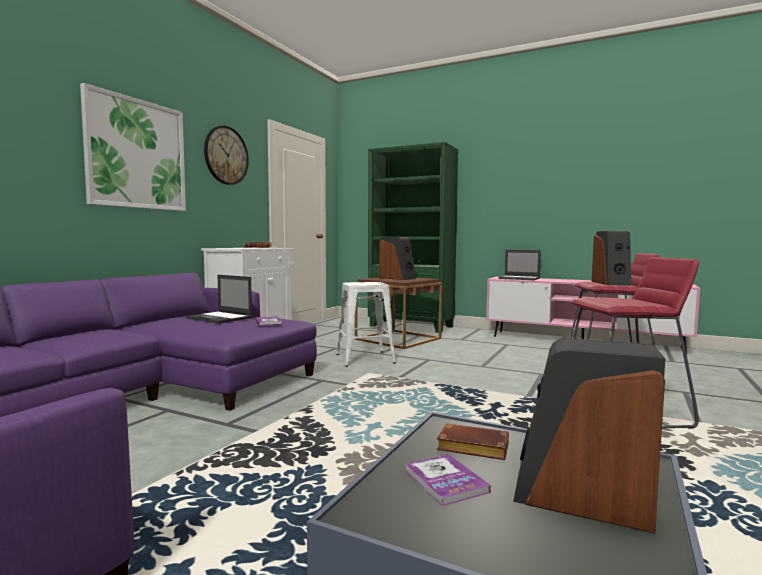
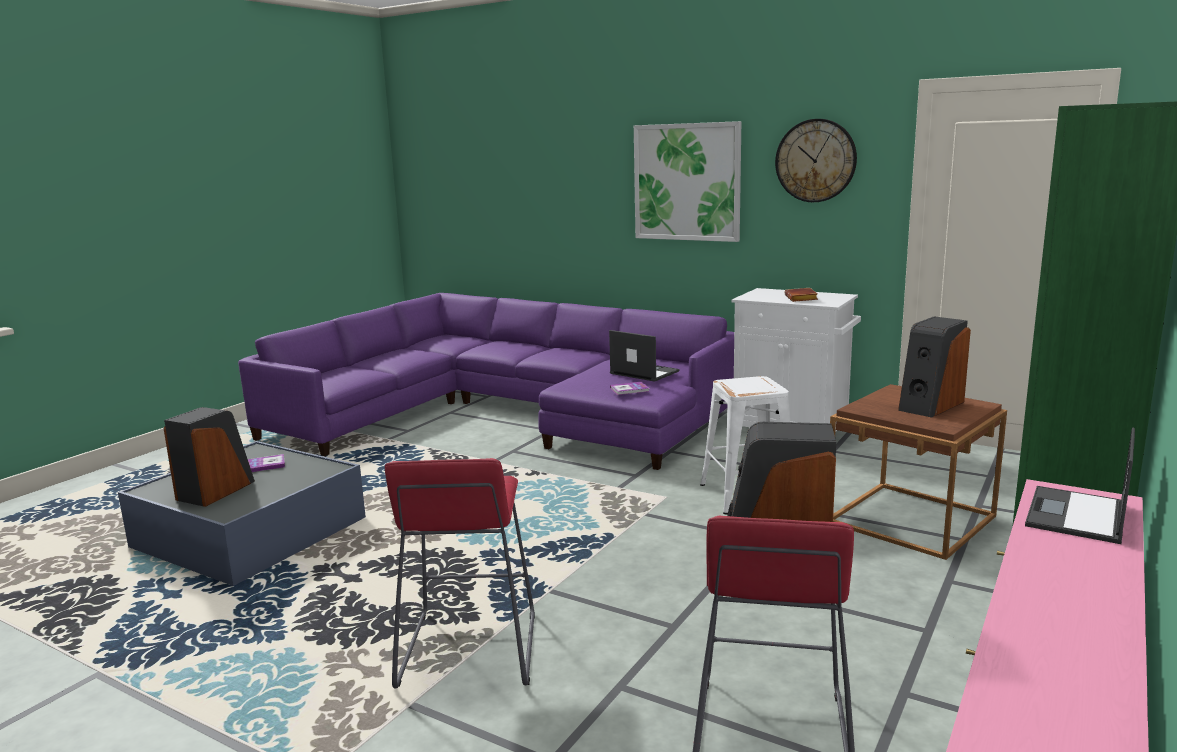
camera: 95 degrees right, 10 degrees up
laptop [186,275,252,324] -> laptop turned 90 degrees clockwise [609,330,680,382]
brown book [437,424,509,460] -> none

